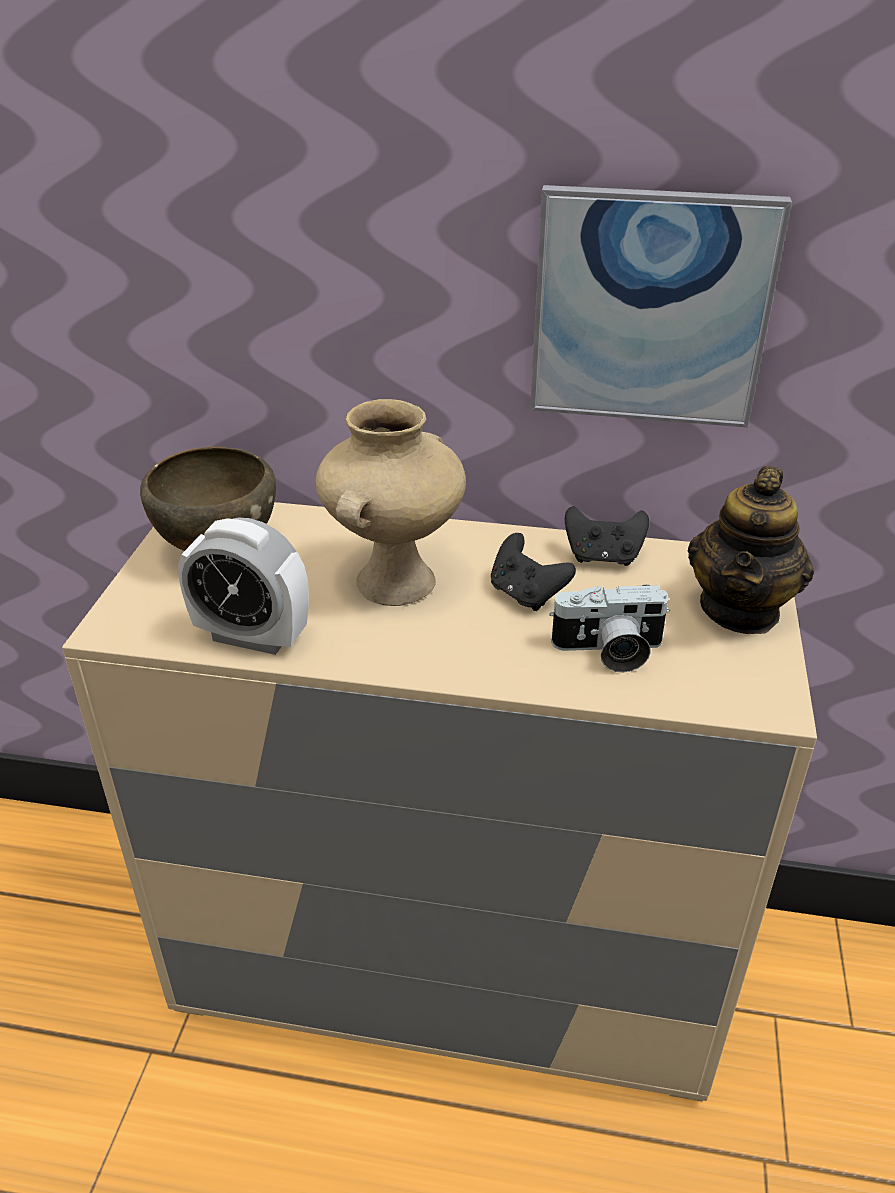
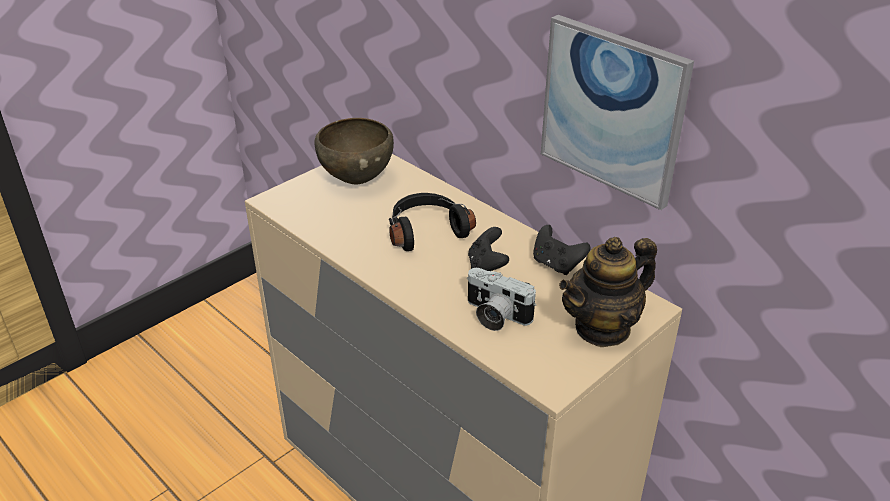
camera: 35 degrees right, 0 degrees up
alarm clock [178,518,309,655] -> none
beige vase [316,399,466,606] -> black headphones [389,193,476,251]

